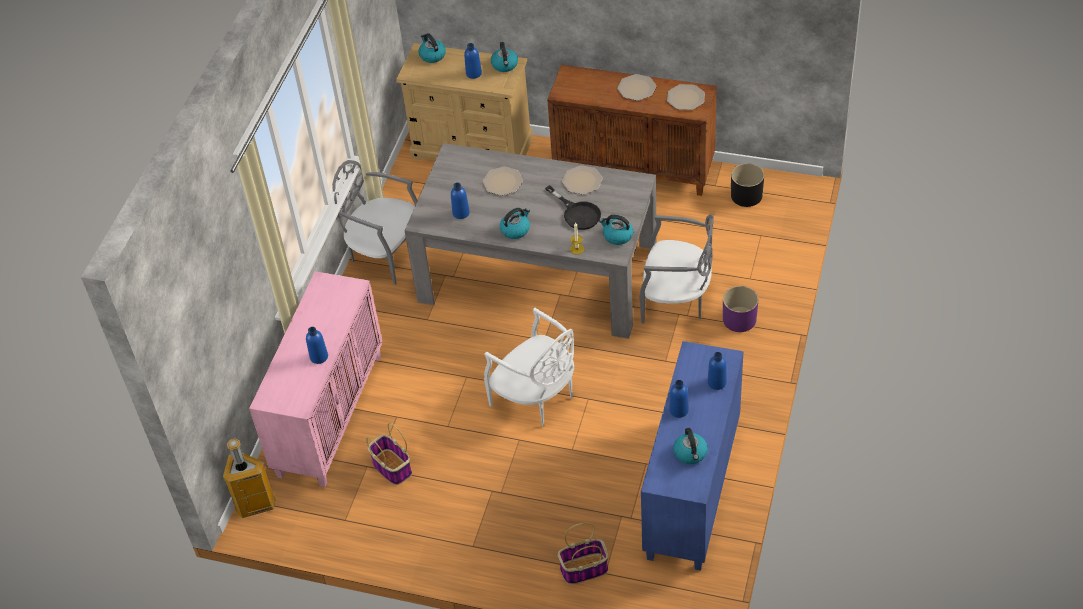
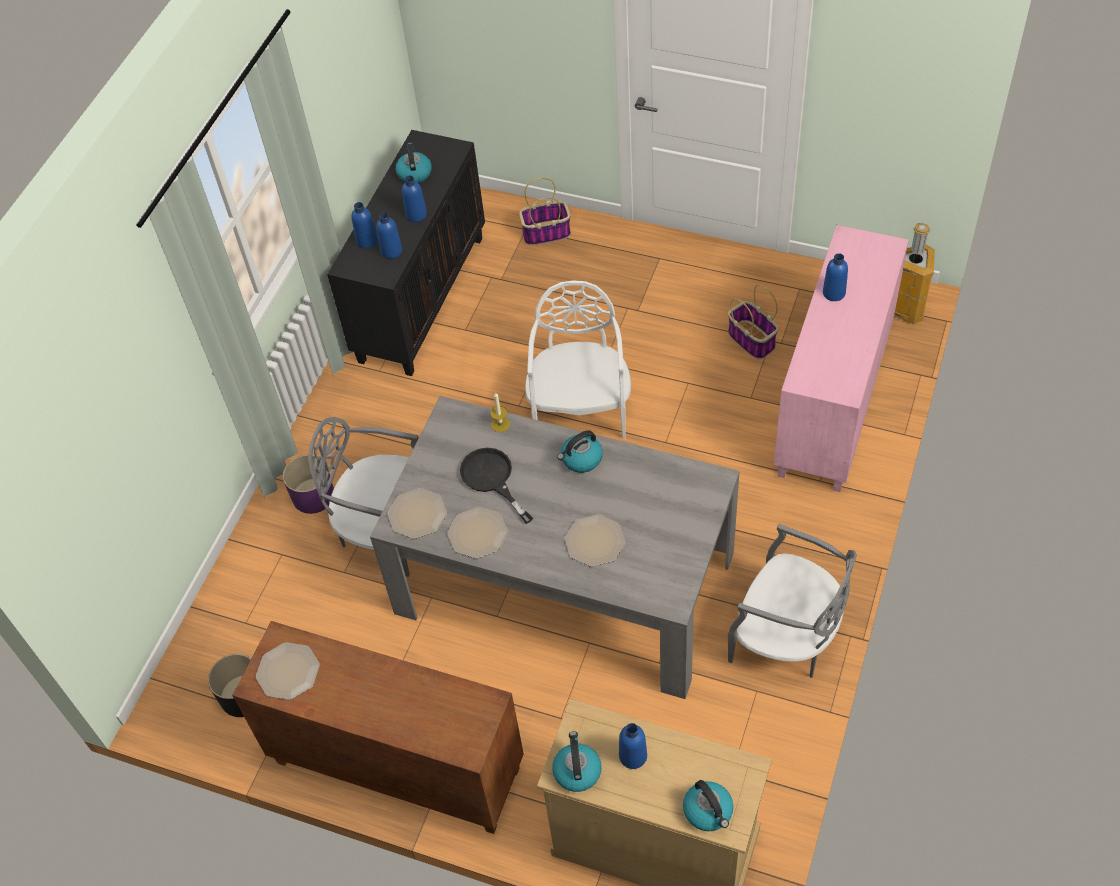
camera: 175 degrees left, 5 degrees up
blue bottle [451,183,470,219] -> blue bottle moved to [376,212,402,259]
white chair [484,308,574,427] -> white chair turned 45 degrees clockwise [525,280,631,440]
kettle [599,215,633,245] -> none
plate [617,74,657,101] -> plate moved to [388,488,447,539]
blue cabinet [641,341,743,571] -> black cabinet [327,130,485,376]

